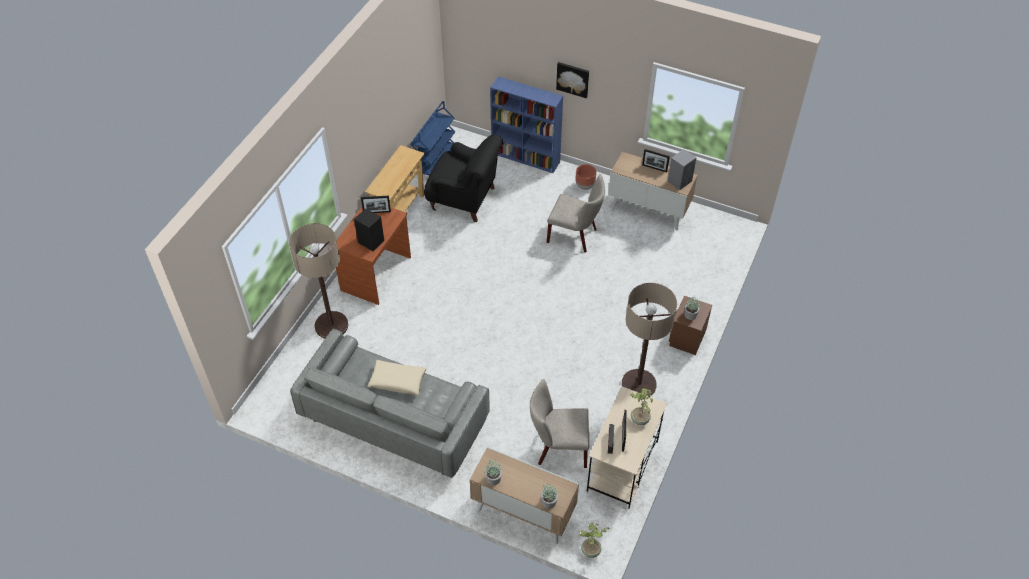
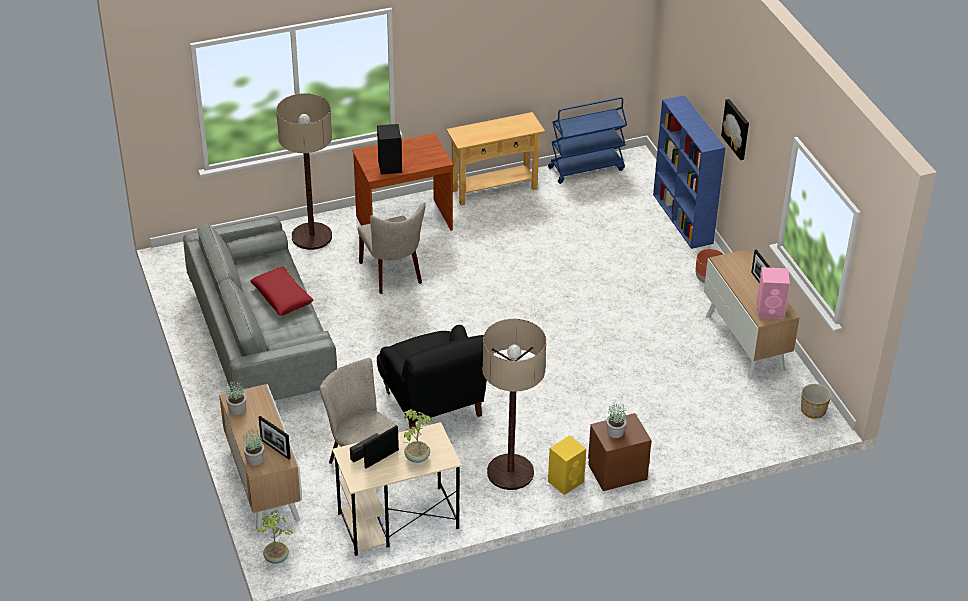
camera: 45 degrees right, 10 degrees down
picture frame [361,196,391,213] -> picture frame moved to [259,416,291,459]
beige pillow [368,360,427,395] -> red pillow [250,266,313,316]
black armchair [424,134,503,222] -> black armchair moved to [377,325,487,429]
beige chair [546,174,605,253] -> beige chair moved to [358,202,426,294]
grey speaker [668,149,696,190] -> pink speaker [756,267,790,319]
none -> yellow speaker [548,435,586,495]
none -> planter [801,384,831,419]

